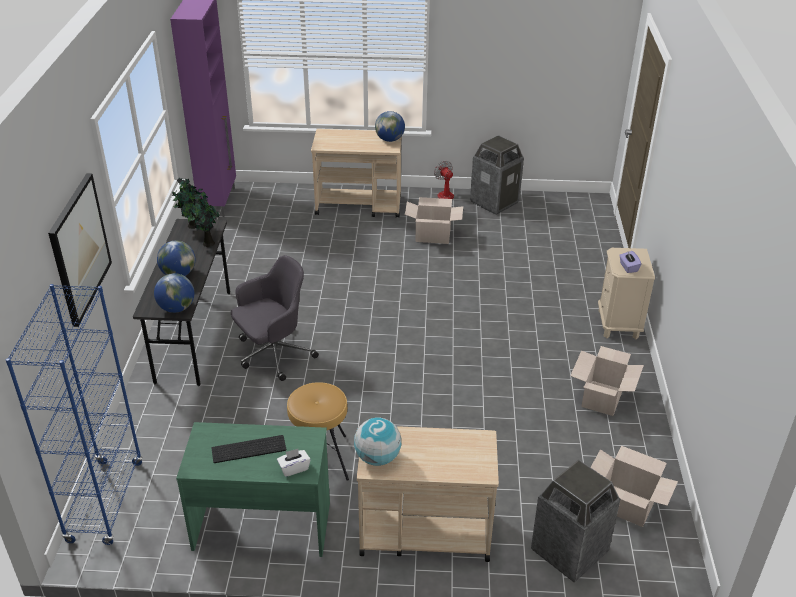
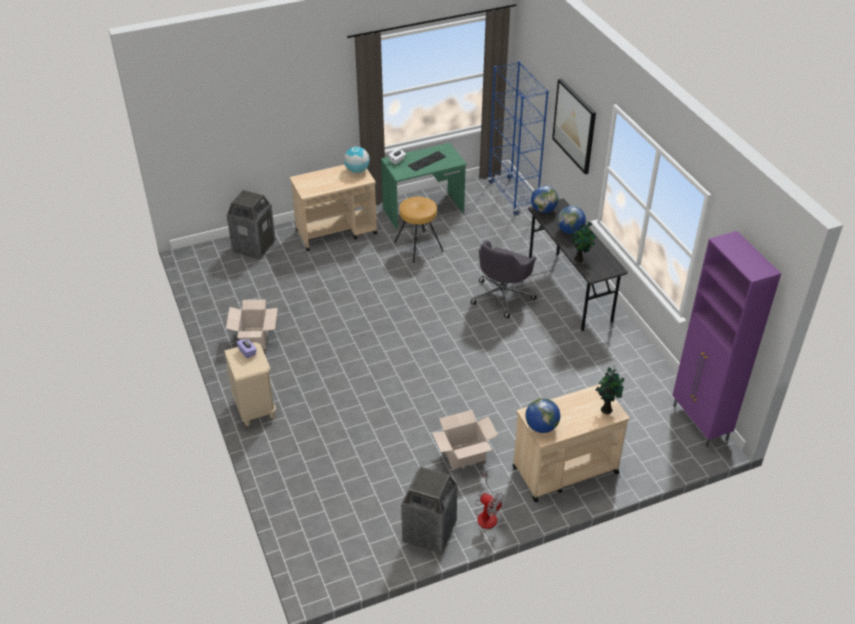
camera: 155 degrees right, 5 degrees up
potted plant [172,178,206,229] -> potted plant moved to [595,367,625,414]
cardboard box [591,446,678,527] -> none

